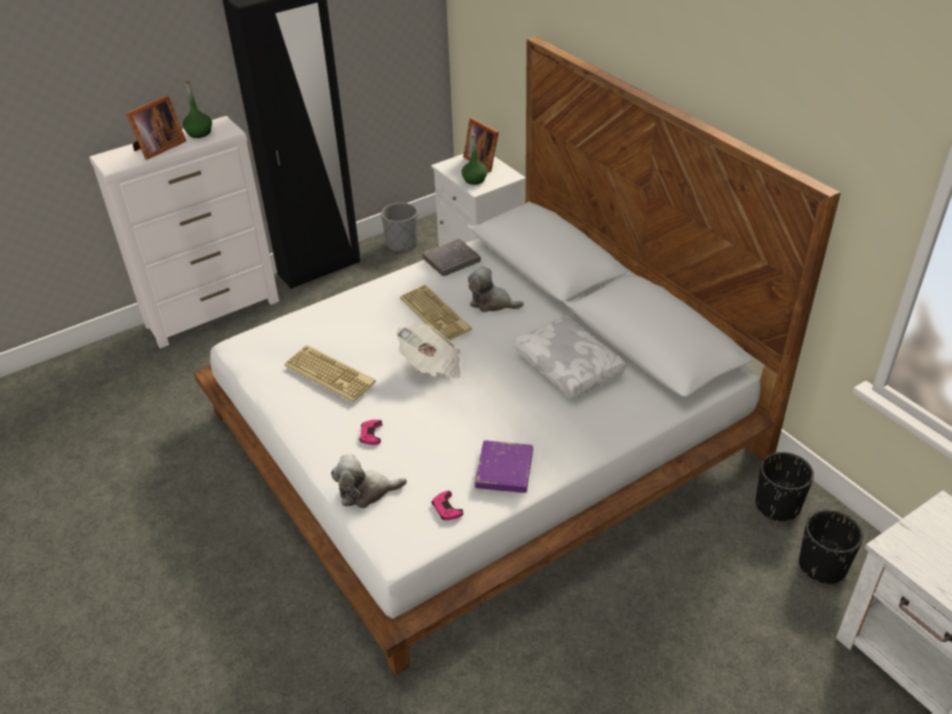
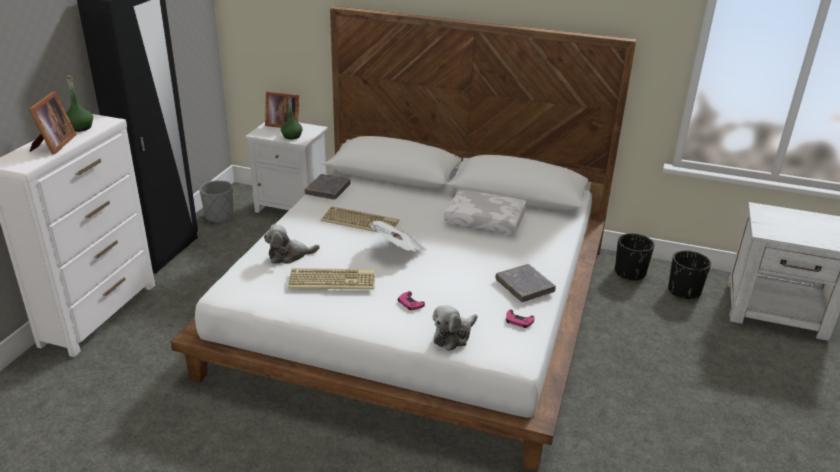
camera: 40 degrees left, 10 degrees down
plush toy [468,267,524,312] -> plush toy moved to [264,224,320,264]
purple book [475,440,533,493] -> grey book [495,264,556,302]

